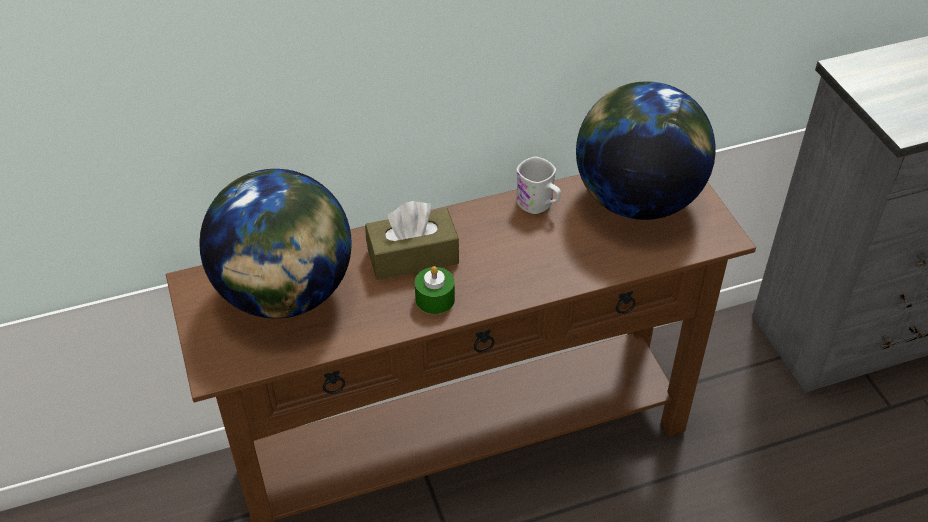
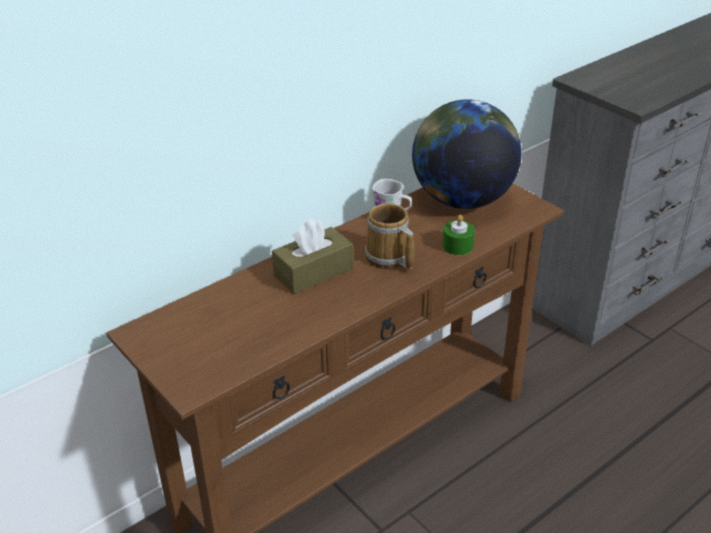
camera: 20 degrees left, 10 degrees down
globe [199,169,352,319] -> none
green candle [415,266,455,314] -> green candle moved to [442,215,475,255]
none -> mug [365,203,414,269]

